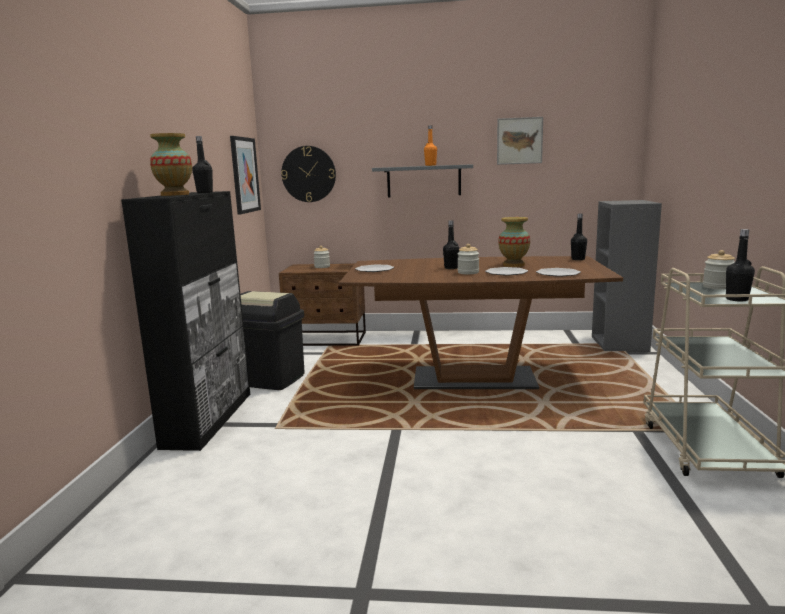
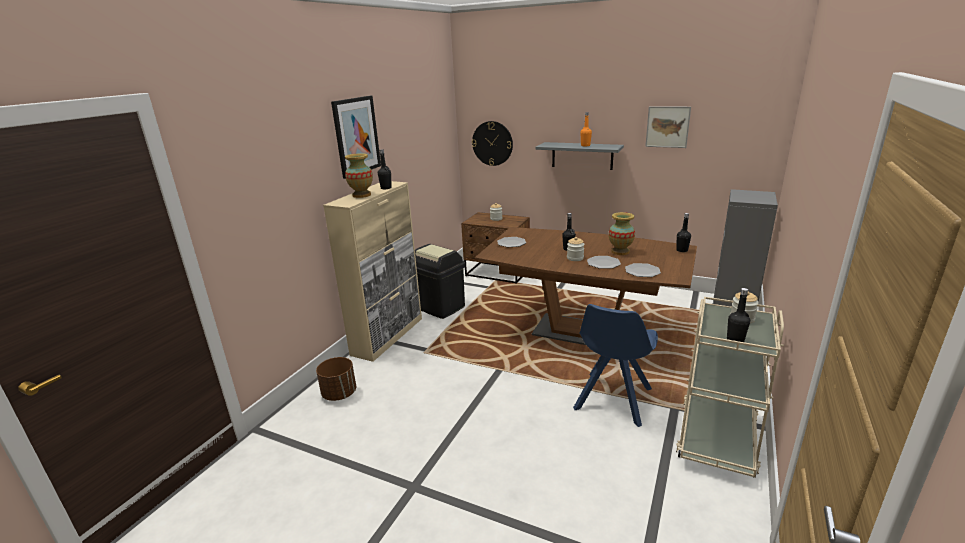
camera: 20 degrees right, 10 degrees up
black cabinet [121,191,250,451] -> beige cabinet [323,181,422,362]
picture [230,136,261,215] -> picture moved to [331,96,381,179]
none -> brown planter [316,357,356,401]
none -> blue chair [573,304,658,427]

